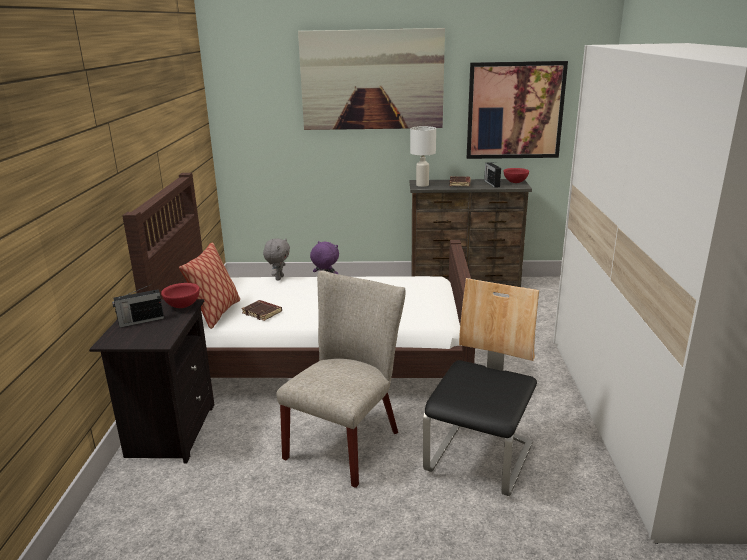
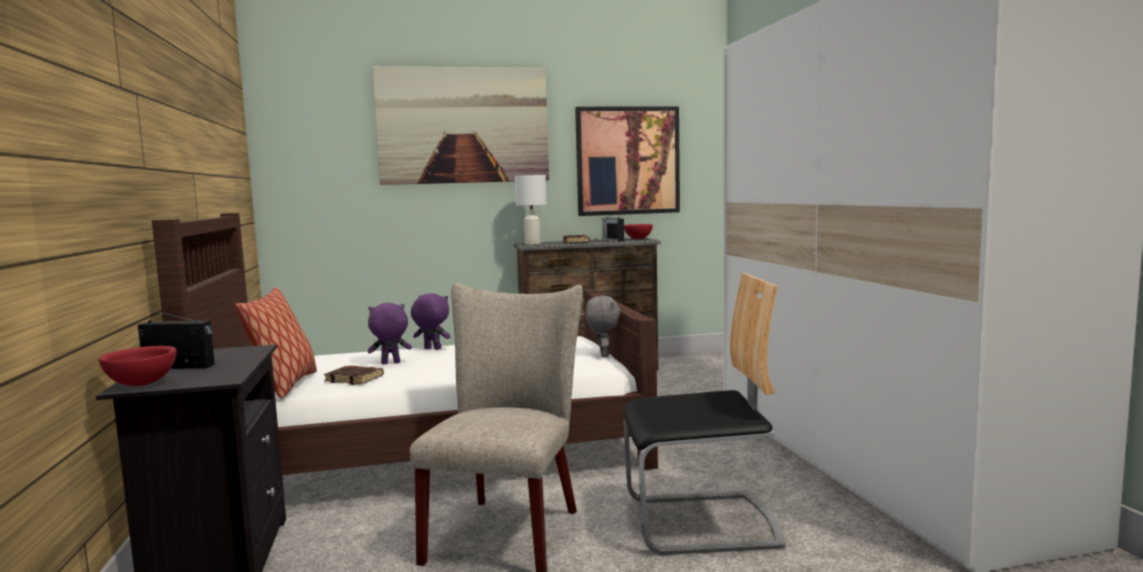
camera: 15 degrees left, 15 degrees down
radio [112,284,164,328] -> radio turned 135 degrees counterclockwise [138,310,215,369]
red bowl [161,283,200,308] -> red bowl moved to [99,346,177,386]
grey plush toy [263,238,290,280] -> grey plush toy moved to [585,296,620,357]
chair [423,278,539,496] -> chair turned 75 degrees clockwise [623,273,786,555]
none -> purple plush toy [368,303,412,364]

